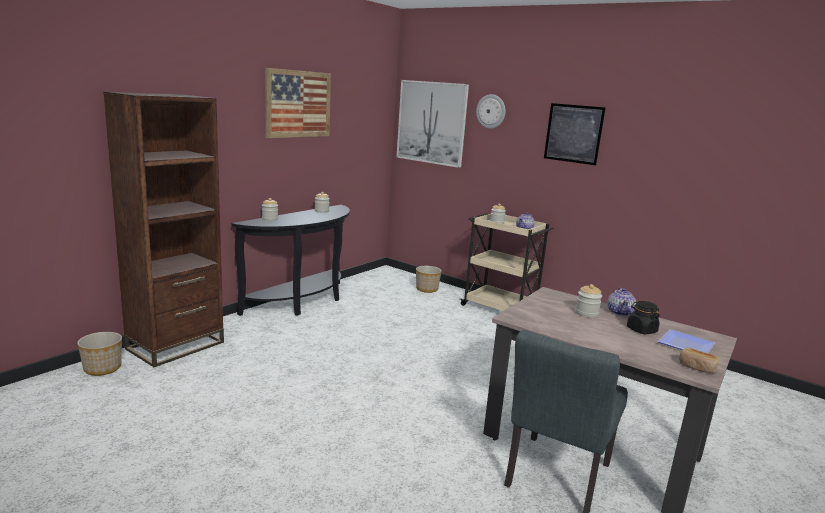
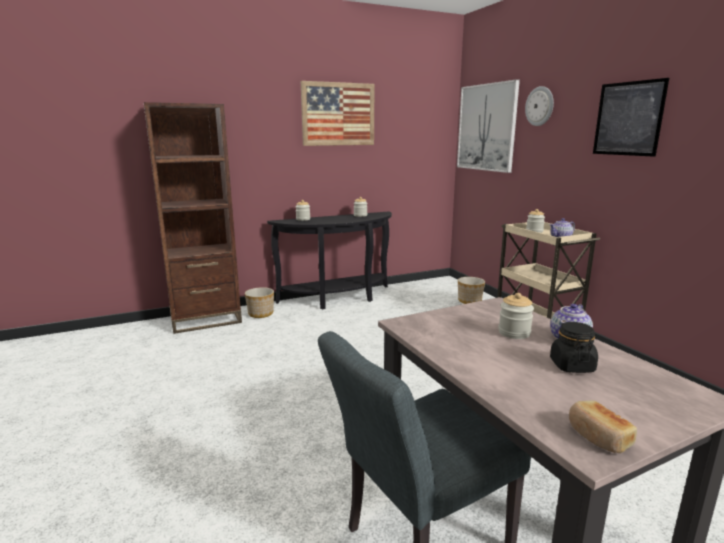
camera: 30 degrees right, 0 degrees up
planter [77,332,122,376] -> planter moved to [245,287,274,318]
plate [658,329,715,353] -> none

